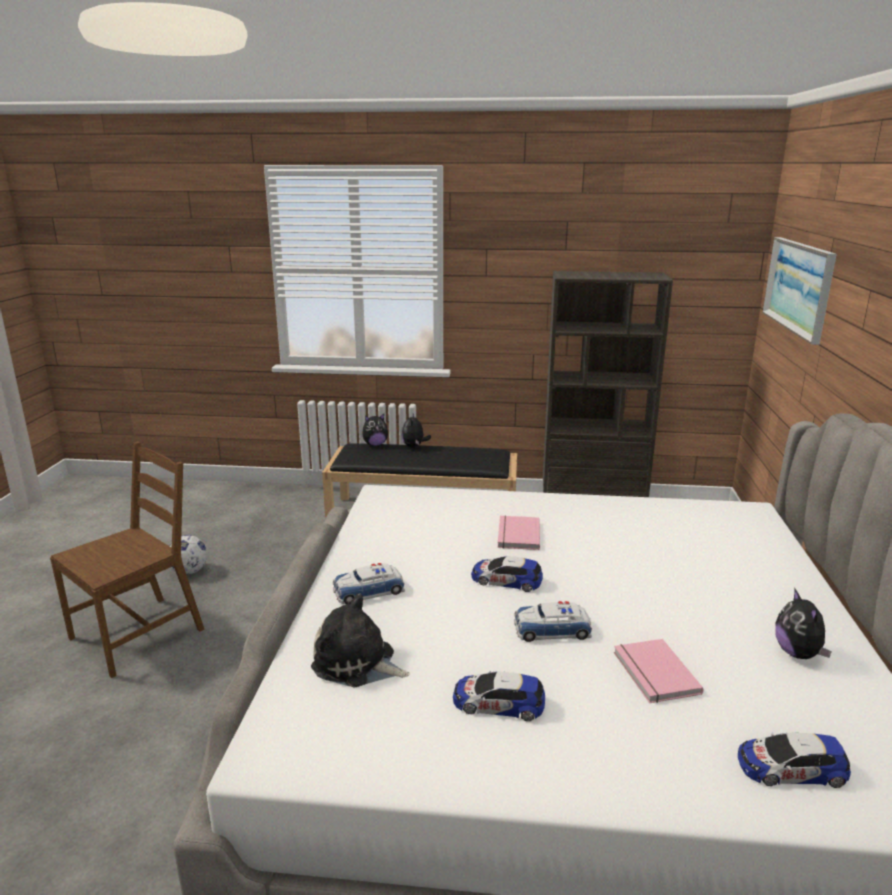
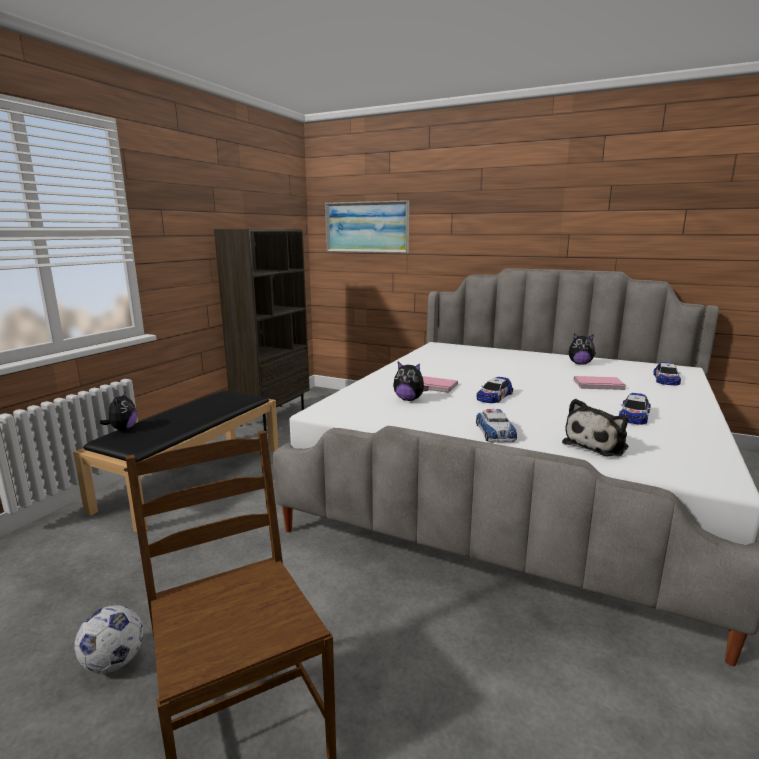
camera: 70 degrees left, 5 degrees down
plush toy [402,414,431,448] -> plush toy moved to [393,362,429,401]
toy car [514,601,592,642] -> none

